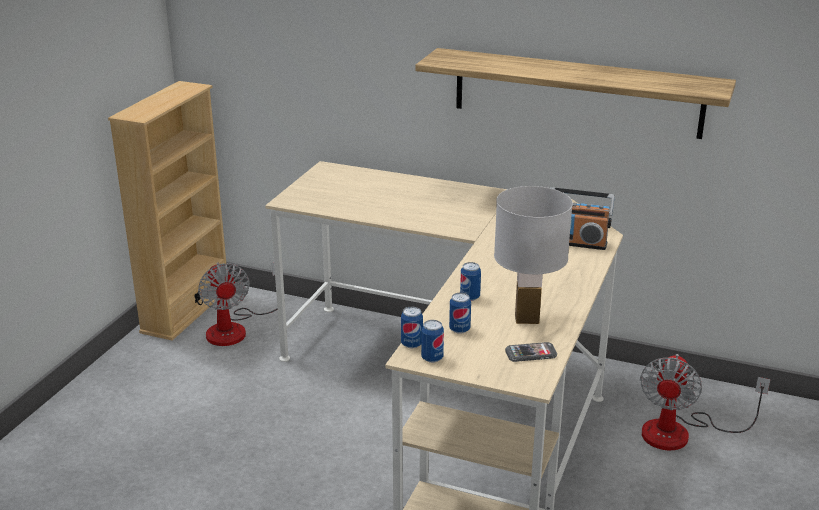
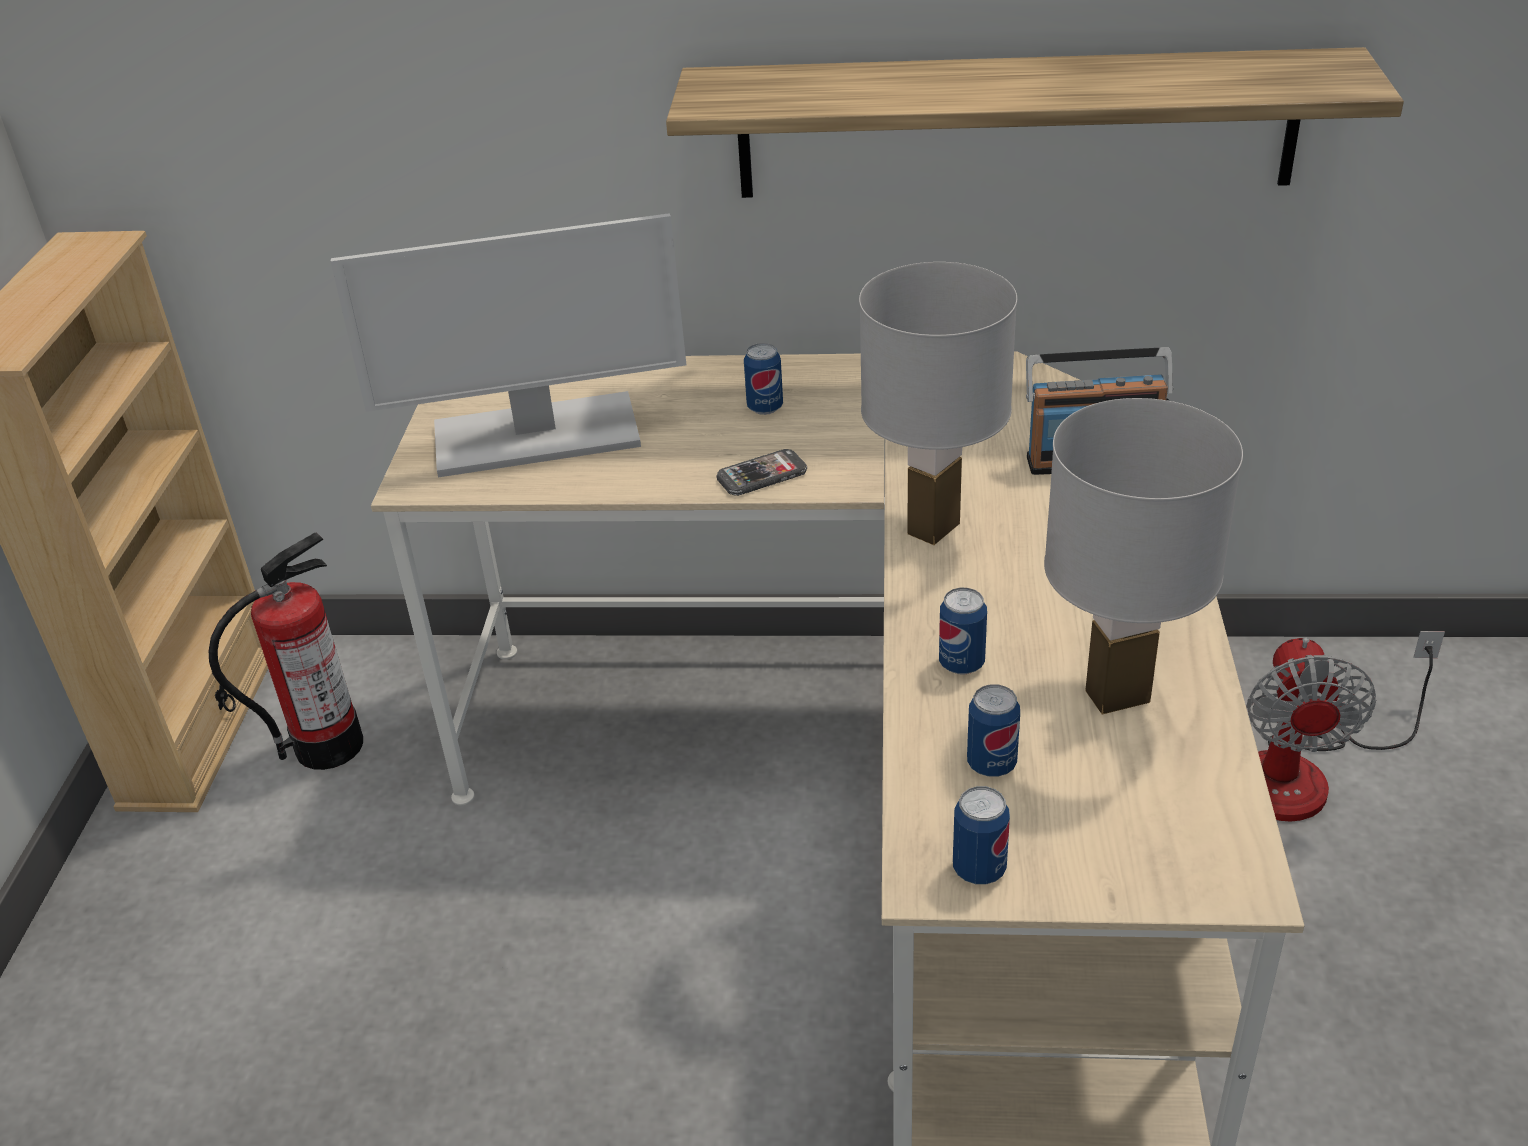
camera: 15 degrees left, 10 degrees up
fan [198,262,277,346] -> fire extinguisher [209,532,363,770]
can [401,306,423,349] -> can moved to [744,343,783,415]
phone [505,342,557,362] -> phone moved to [716,449,807,496]
none -> monitor [331,213,686,477]
none -> white table lamp [859,262,1017,545]

